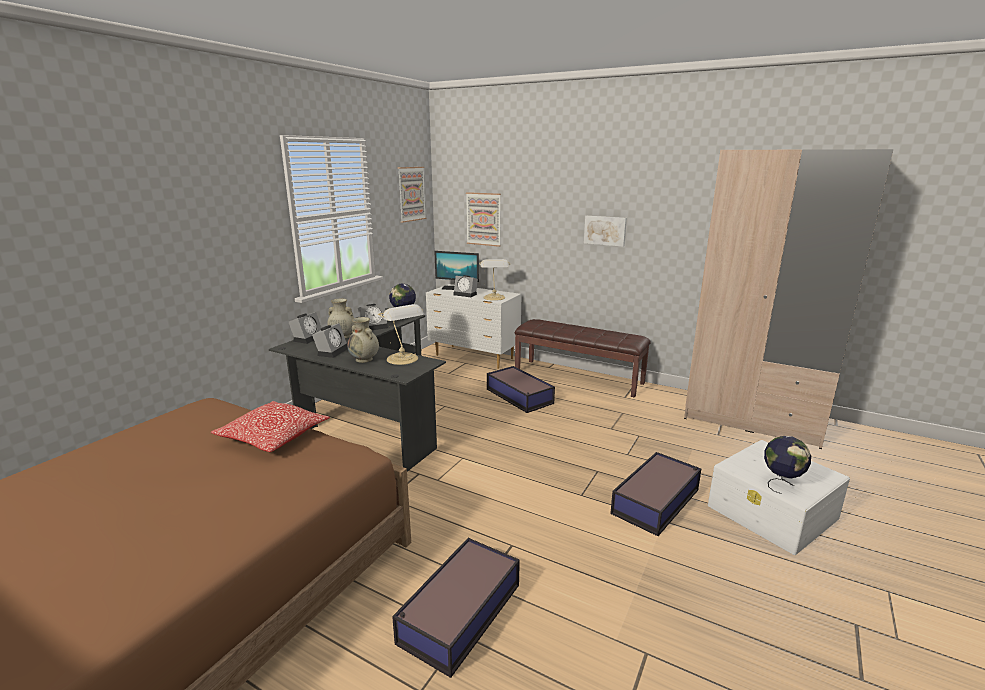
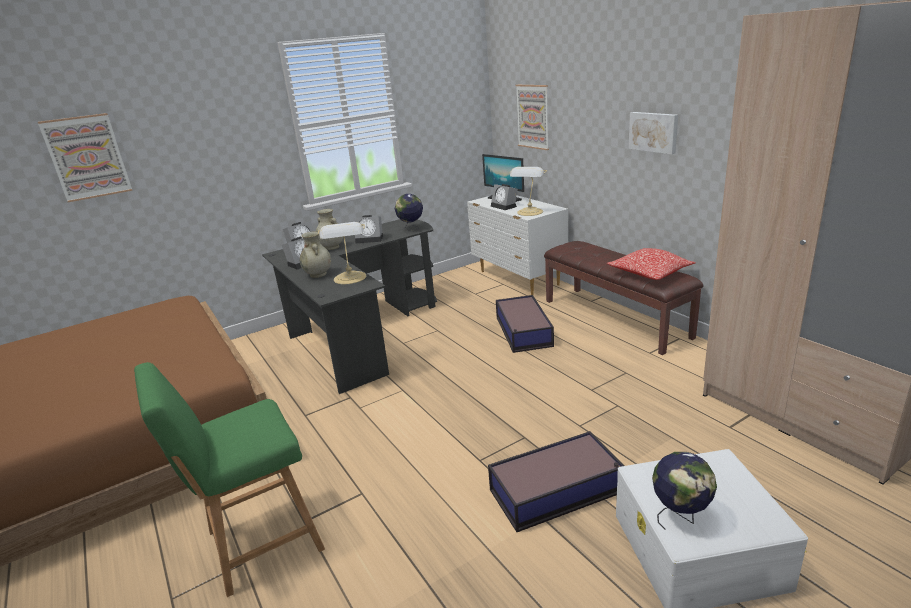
camera: 30 degrees right, 5 degrees up
pillow [211,401,330,452] -> pillow moved to [607,248,695,280]
storage box [392,538,520,678] -> green chair [134,362,325,597]
picture [398,167,426,223] -> picture moved to [38,113,132,202]

